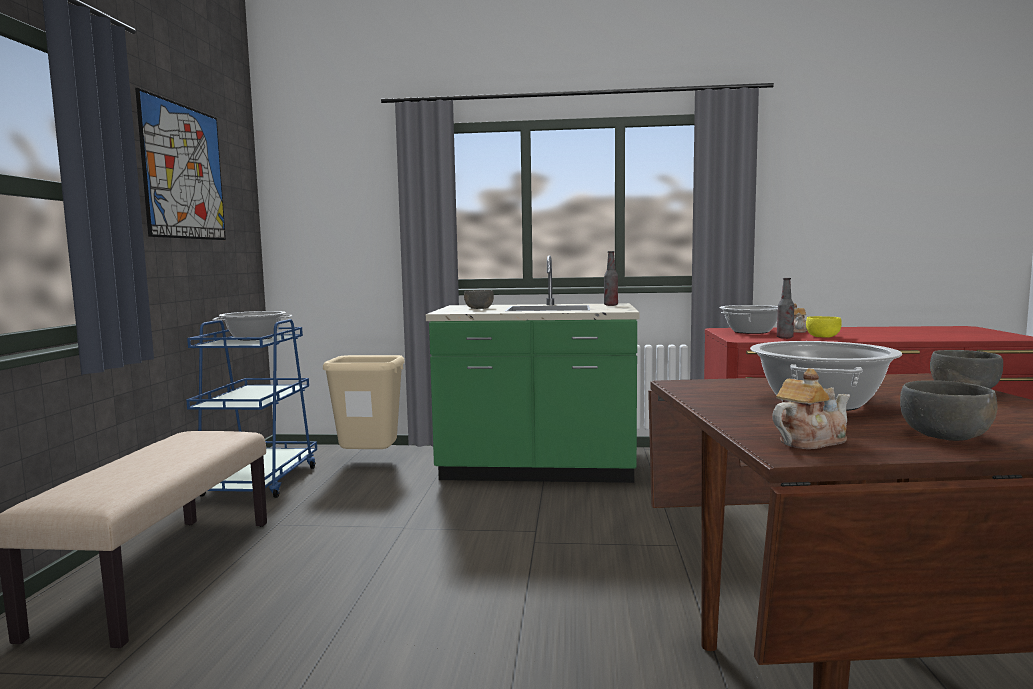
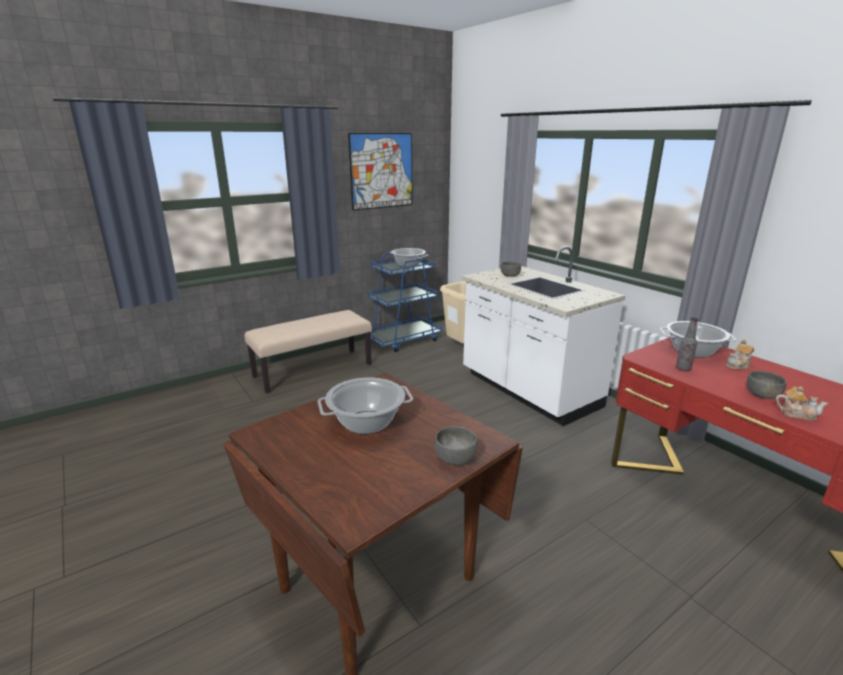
camera: 50 degrees right, 15 degrees up
green counter [426,255,639,483] -> white counter [462,246,626,426]
bottle [604,251,618,306] -> none
teapot [772,368,850,449] -> teapot moved to [776,386,829,421]
yellow bowl [806,316,842,338] -> none
grey bowl [900,380,998,441] -> grey bowl moved to [747,371,786,399]

